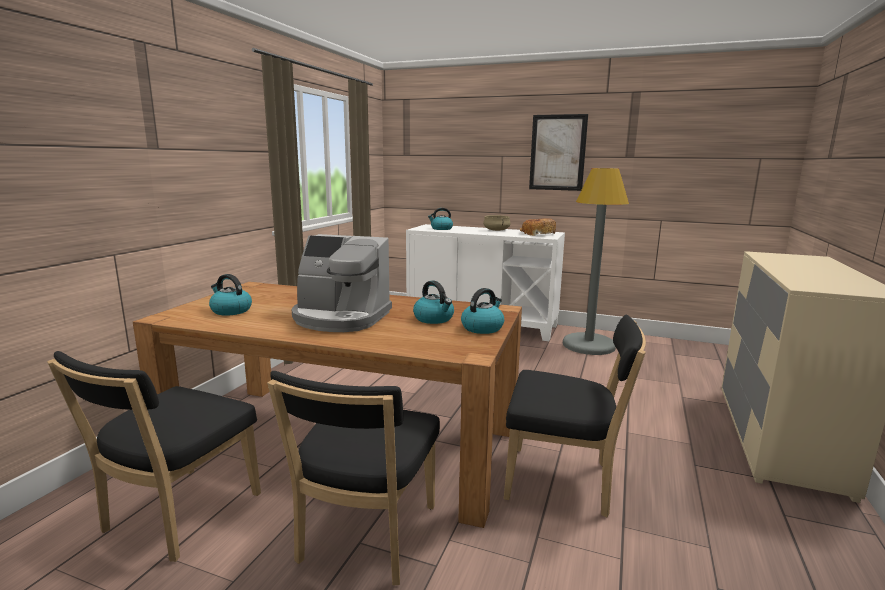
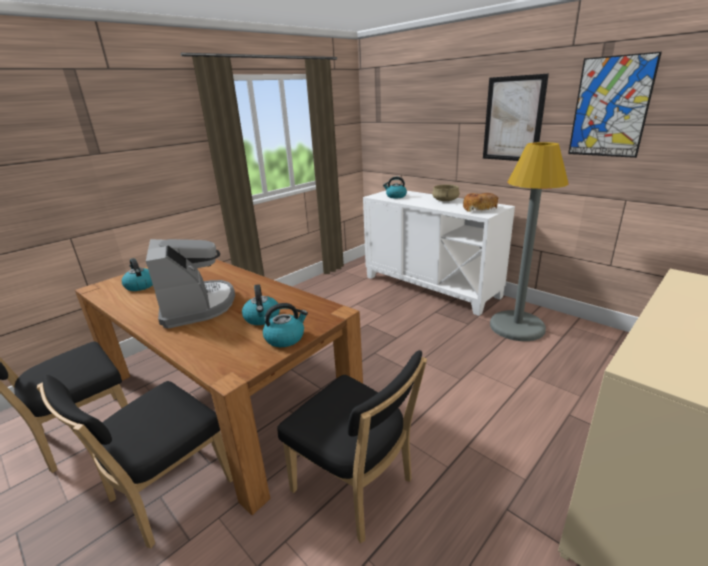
camera: 25 degrees right, 10 degrees up
coffee machine [292,234,392,332] -> coffee machine turned 150 degrees counterclockwise [146,239,235,329]
none -> picture [568,52,662,158]

